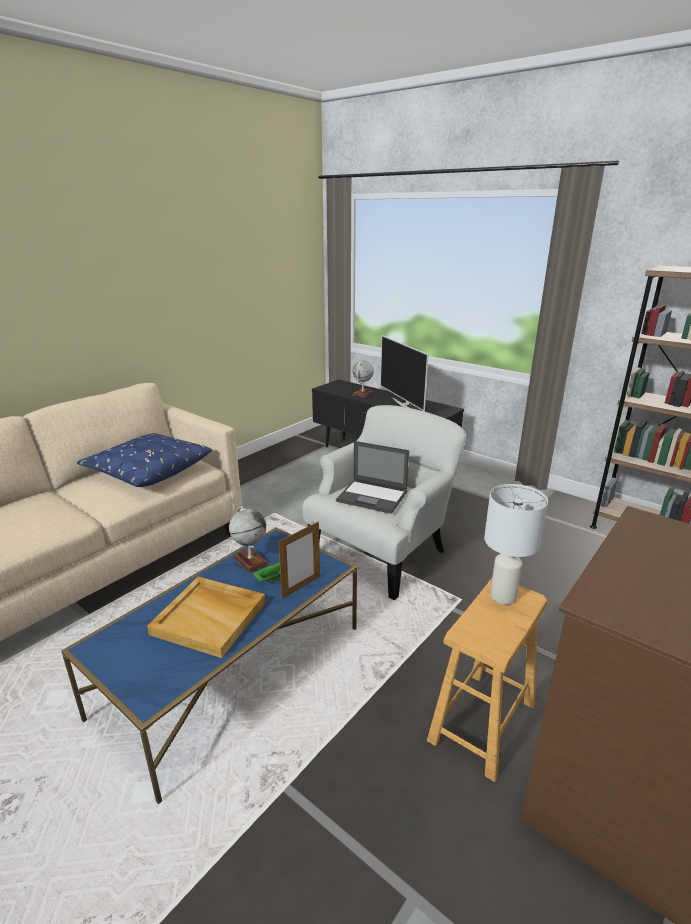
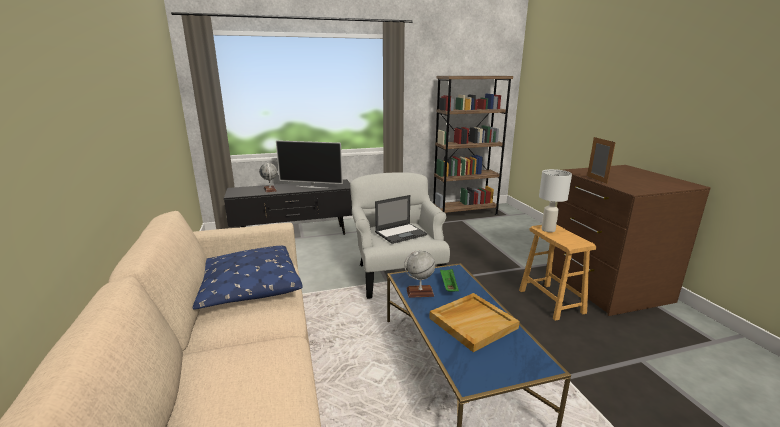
camera: 55 degrees left, 5 degrees down
picture frame [278,521,320,599] -> picture frame moved to [587,137,616,184]

